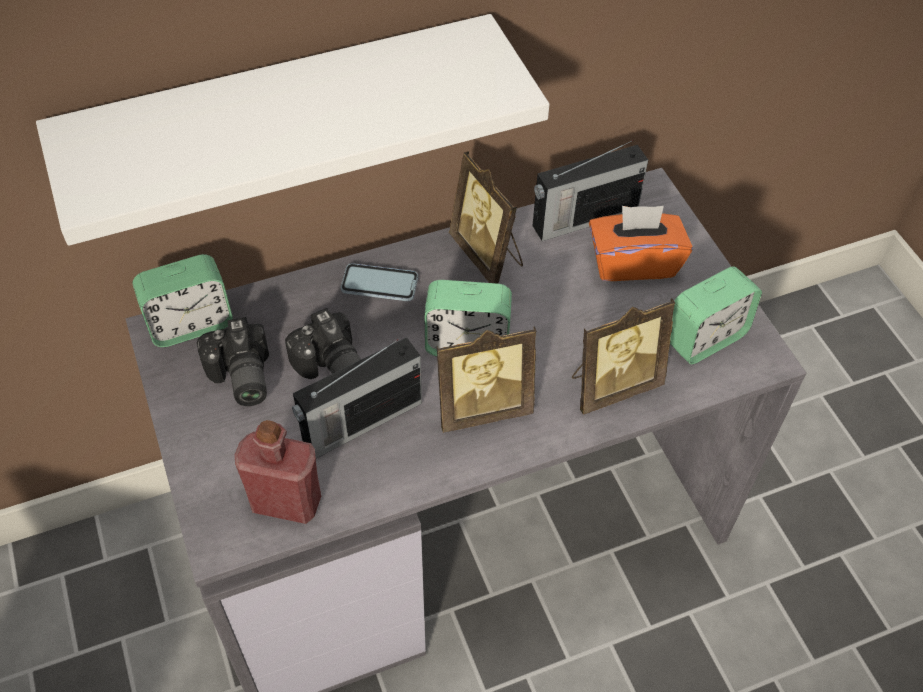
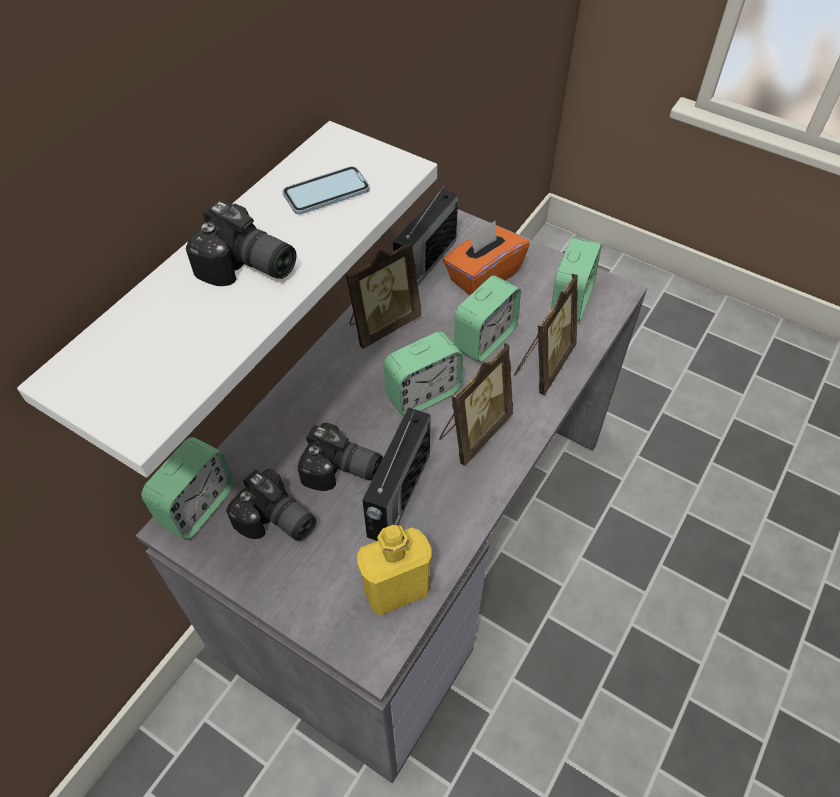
camera: 35 degrees left, 0 degrees up
red bottle [235,420,321,524] -> yellow bottle [357,525,431,616]
phone [341,263,418,301] -> phone moved to [283,166,370,214]
picture frame [449,151,523,284] -> picture frame turned 60 degrees counterclockwise [346,241,421,349]
none -> camera [186,201,297,286]
none -> alarm clock [454,275,521,363]

